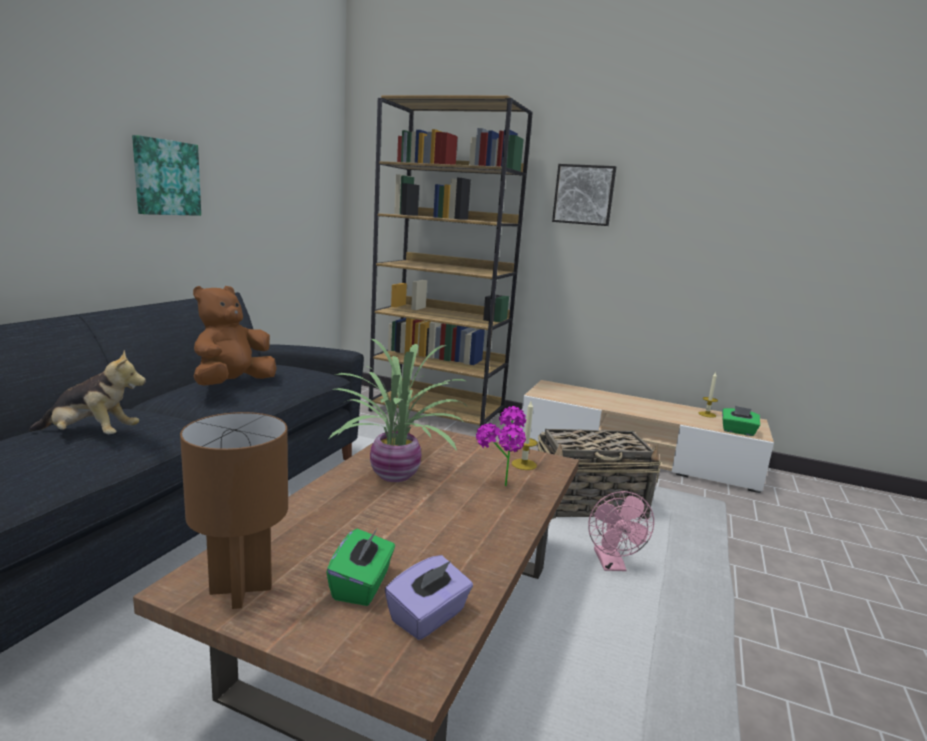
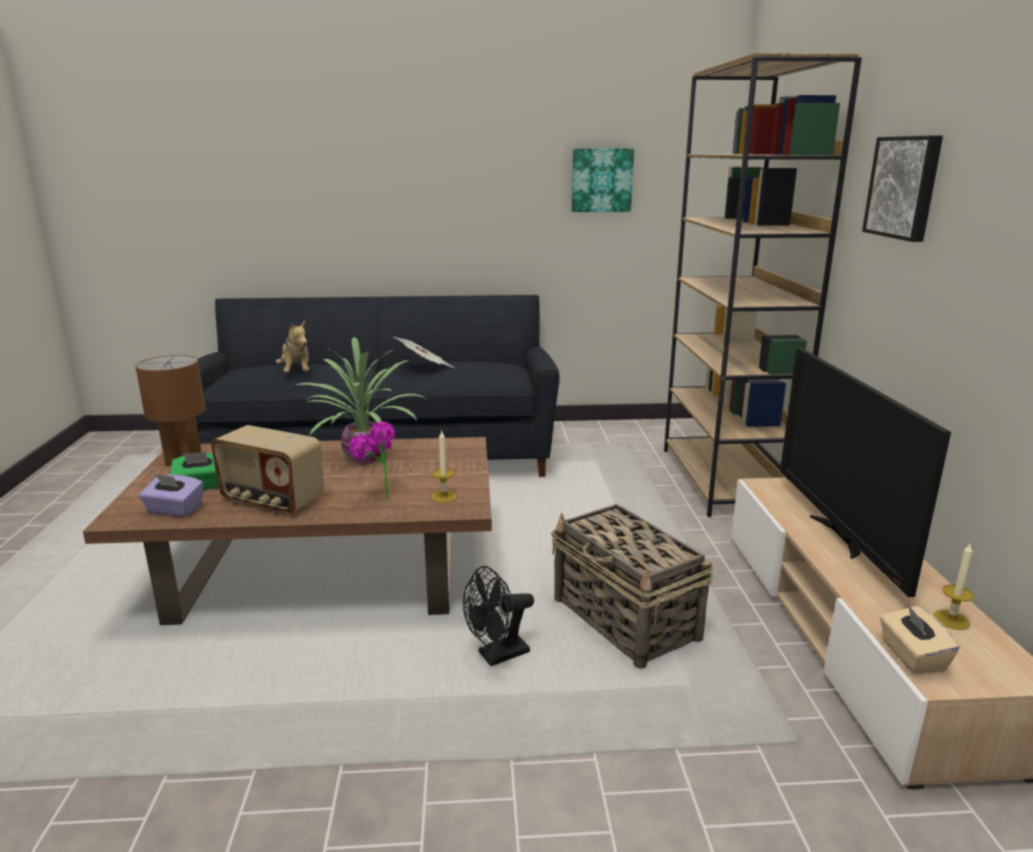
camera: 65 degrees right, 5 degrees up
picture [132,135,201,216] -> picture moved to [571,148,634,212]
brown plush toy [193,286,277,386] -> newspaper [394,337,455,368]
pink fan [588,491,654,571] -> black fan [463,566,534,666]
green tissue box [722,406,760,436] -> beige tissue box [880,605,959,674]
none -> radio [211,425,324,514]
none -> television [780,348,951,597]

